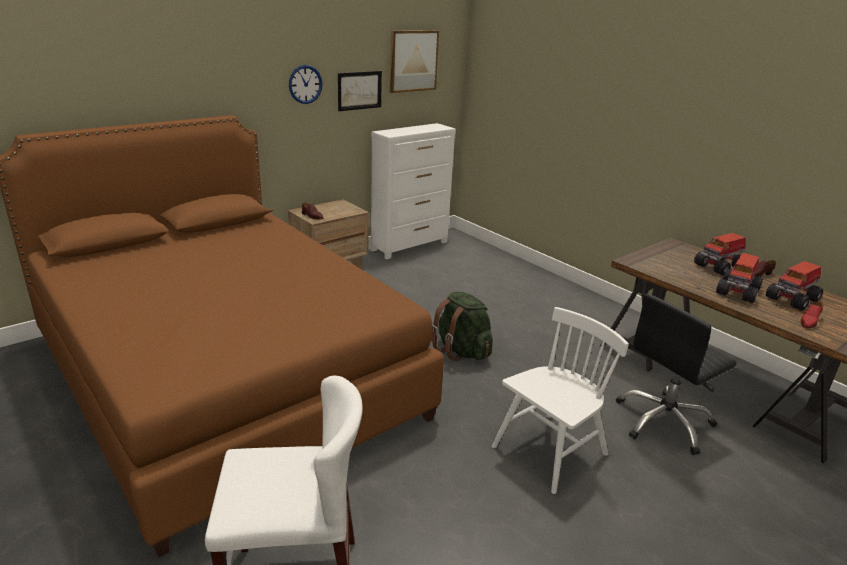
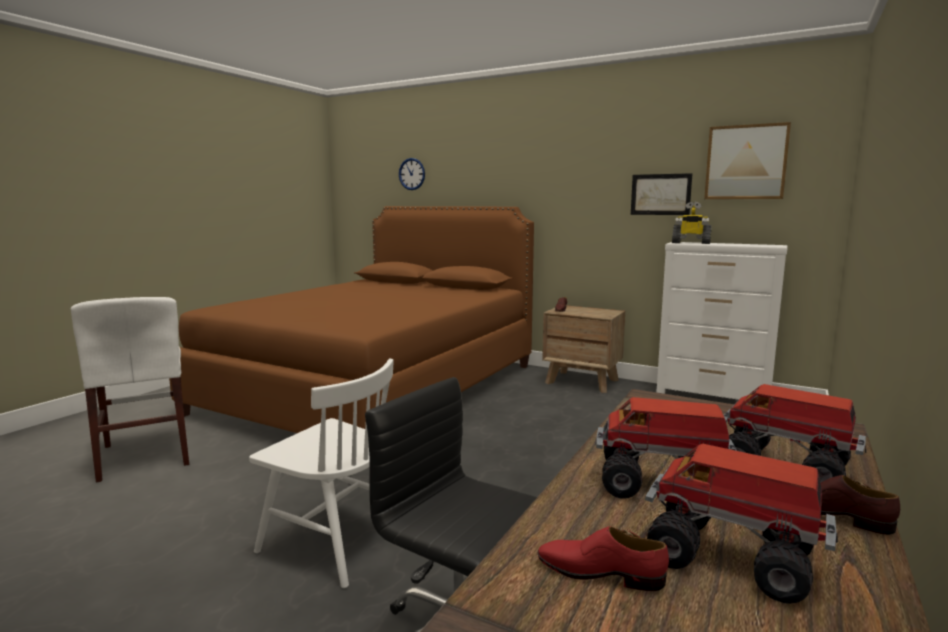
camera: 70 degrees right, 15 degrees down
wall clock [289,65,322,104] -> wall clock moved to [399,158,425,190]
green backpack [431,292,493,361] -> none
none -> toy robot [672,202,712,244]

